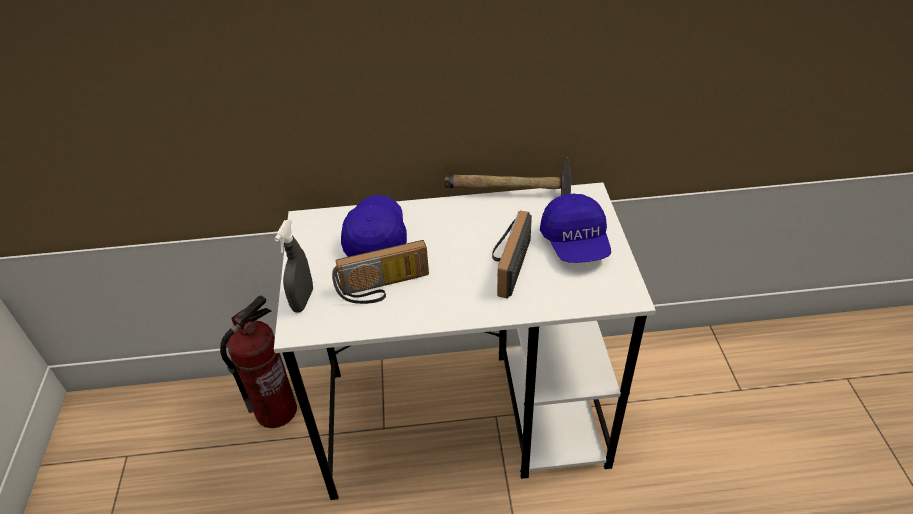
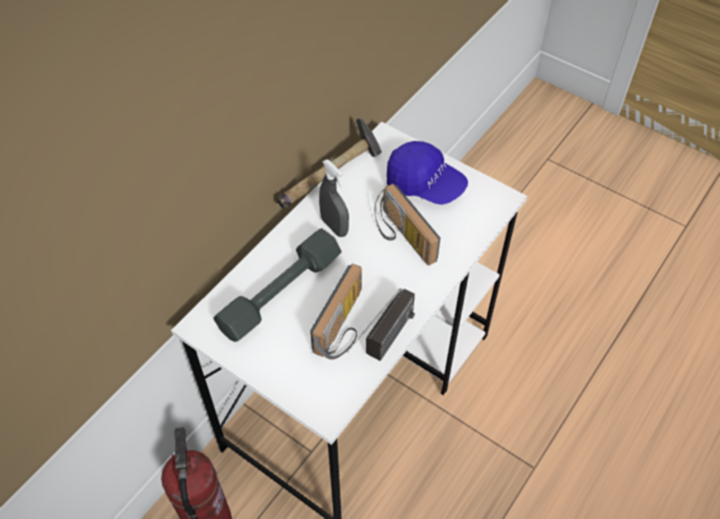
camera: 50 degrees left, 10 degrees up
grey spray bottle [275,220,313,313] -> grey spray bottle moved to [319,159,349,237]
blue cap [341,195,407,257] -> grey dumbbell [213,228,342,342]
none -> radio [347,288,415,361]

